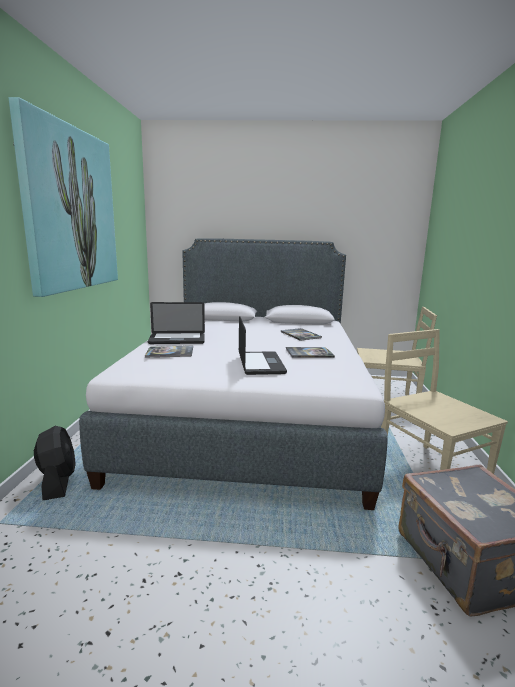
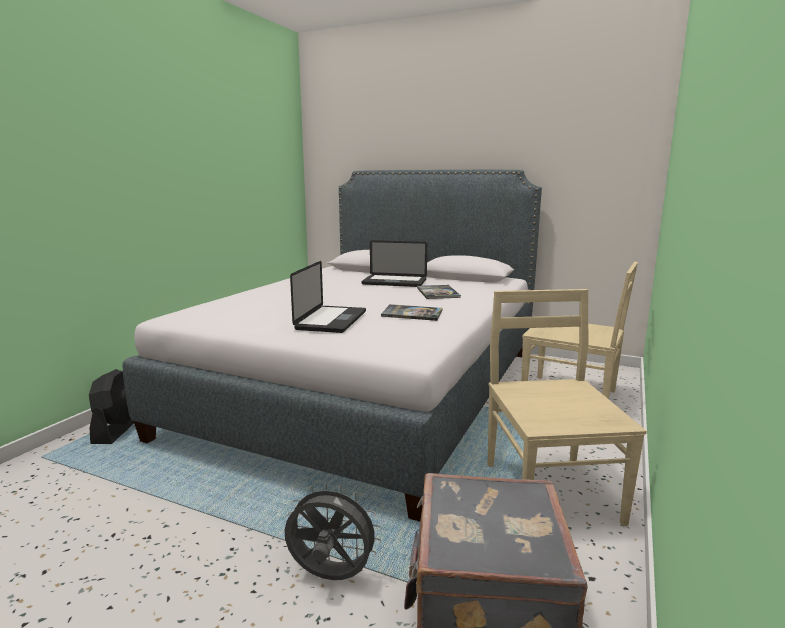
camera: 20 degrees right, 0 degrees up
picture [9,97,118,297] -> none
book [145,346,193,358] -> none
laptop [148,302,205,344] -> laptop moved to [361,240,427,287]
none -> grey fan [284,483,381,580]

